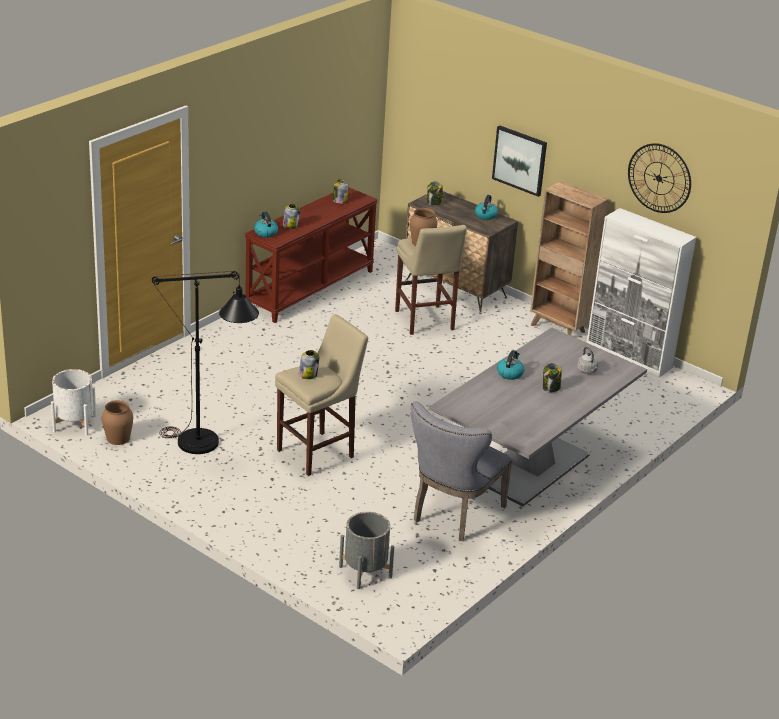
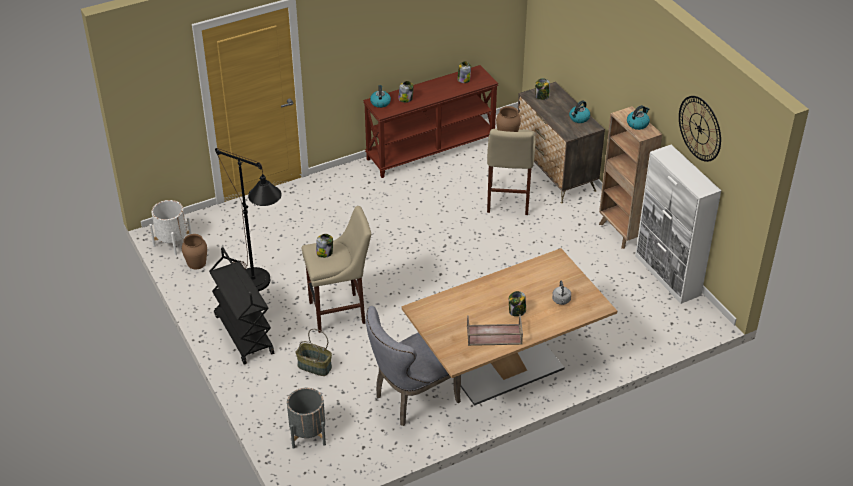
camera: 25 degrees right, 10 degrees up
grey dining table [429,327,647,507] -> brown dining table [401,248,617,406]
picture [492,126,547,197] -> none
kettle [497,350,524,380] -> kettle moved to [627,105,650,130]
none -> black cart [209,247,274,365]
none -> basket [296,329,332,376]
none -> brown tray [467,314,523,346]

